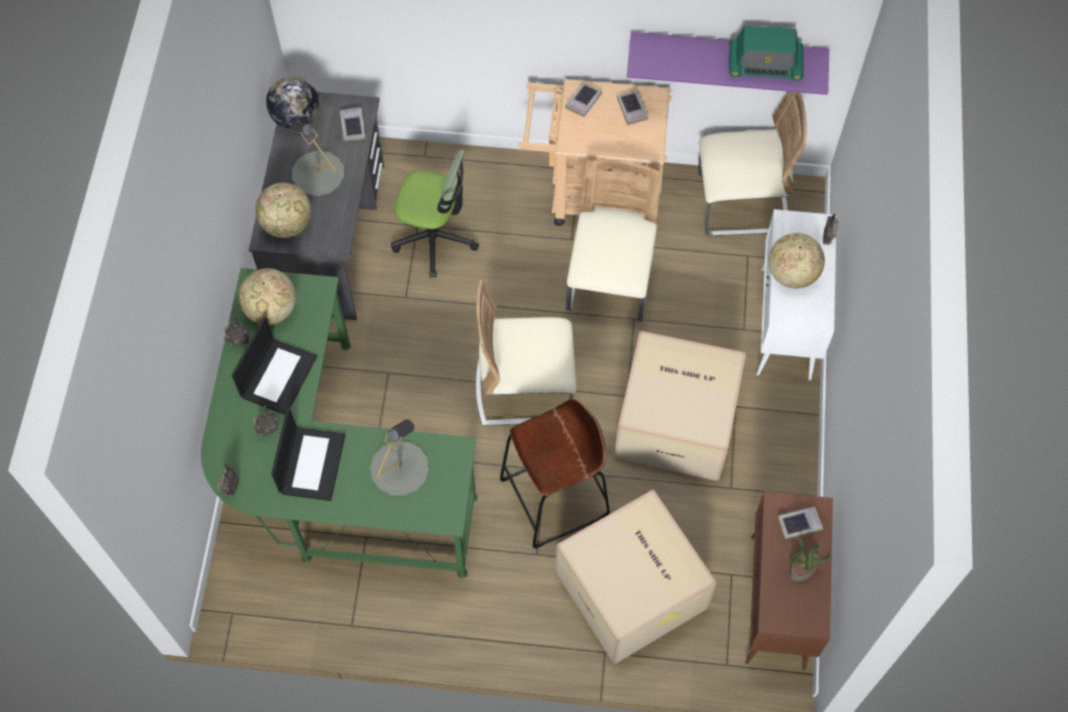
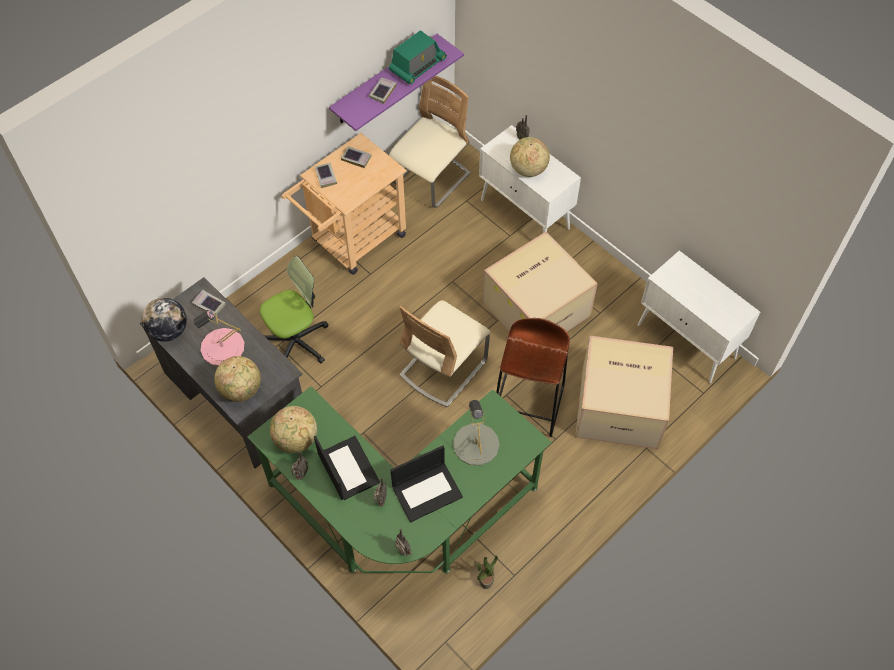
camera: 50 degrees left, 5 degrees down
laptop [271,407,345,501] -> laptop turned 105 degrees clockwise [390,446,463,522]
grey table lamp [289,122,344,196] -> pink table lamp [193,310,244,366]
beige chair [566,160,661,322] -> none
brown cabinet [745,491,833,670] -> white cabinet [638,251,760,383]
book [778,507,823,540] -> book moved to [369,78,396,104]
potted plant [789,539,830,581] -> potted plant moved to [475,555,498,589]

